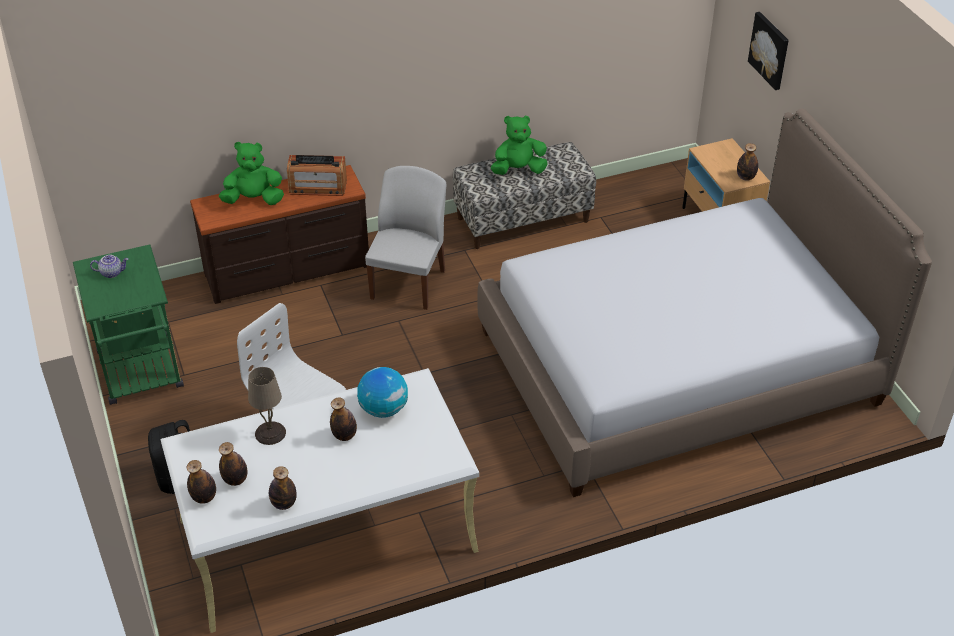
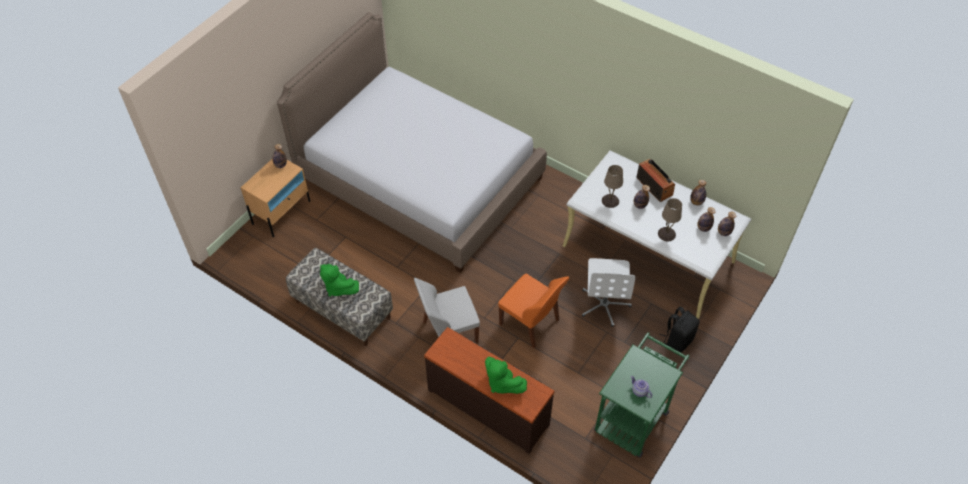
camera: 125 degrees left, 10 degrees up
radio [287,155,347,196] -> radio moved to [637,159,675,202]
globe [357,367,408,418] -> beige table lamp [602,165,623,208]
picture [748,12,789,90] -> none
none -> orange chair [498,273,569,348]

